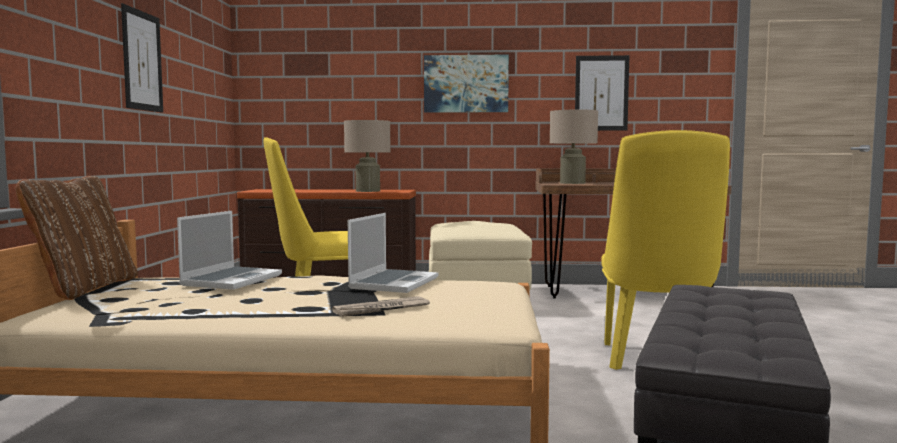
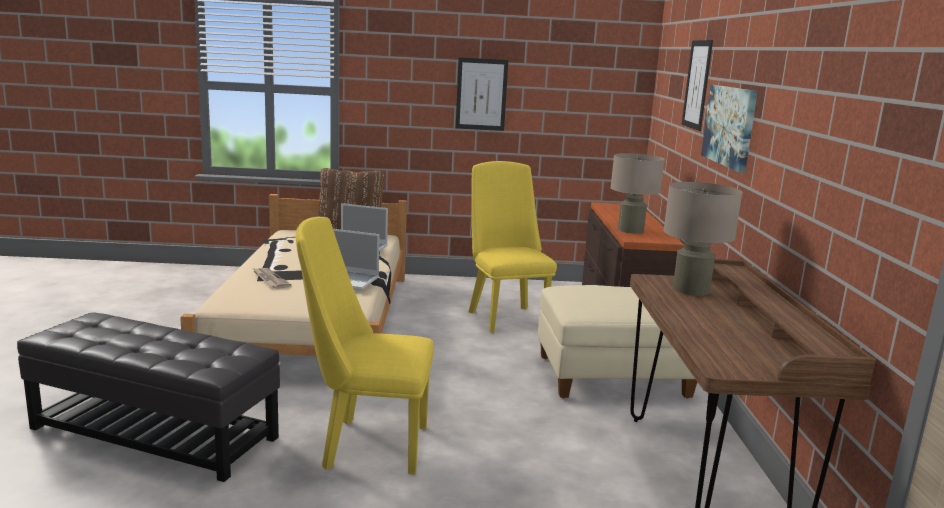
camera: 85 degrees right, 10 degrees up
picture [575,55,629,131] -> picture moved to [682,40,713,131]

